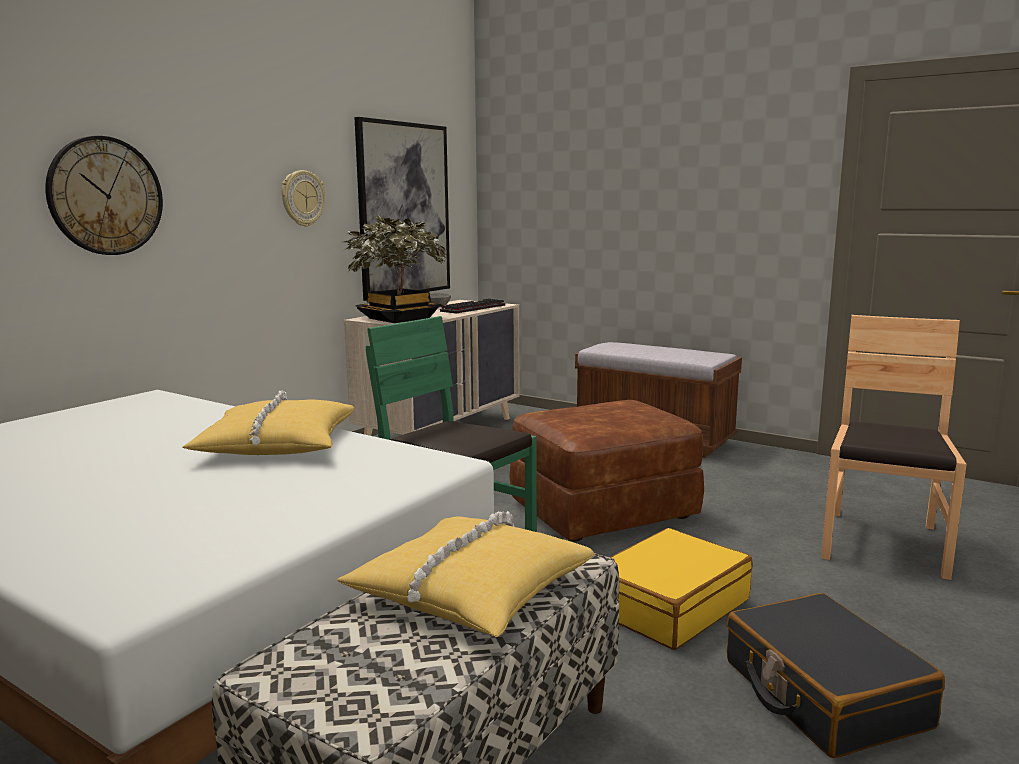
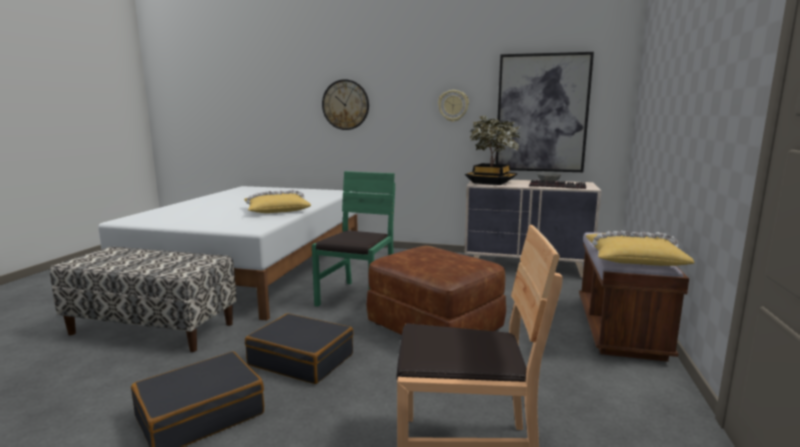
camera: 70 degrees right, 0 degrees up
yellow pillow [337,511,595,637] -> yellow pillow moved to [586,231,694,266]
yellow suitcase [609,528,752,650] -> black suitcase [245,313,354,384]

